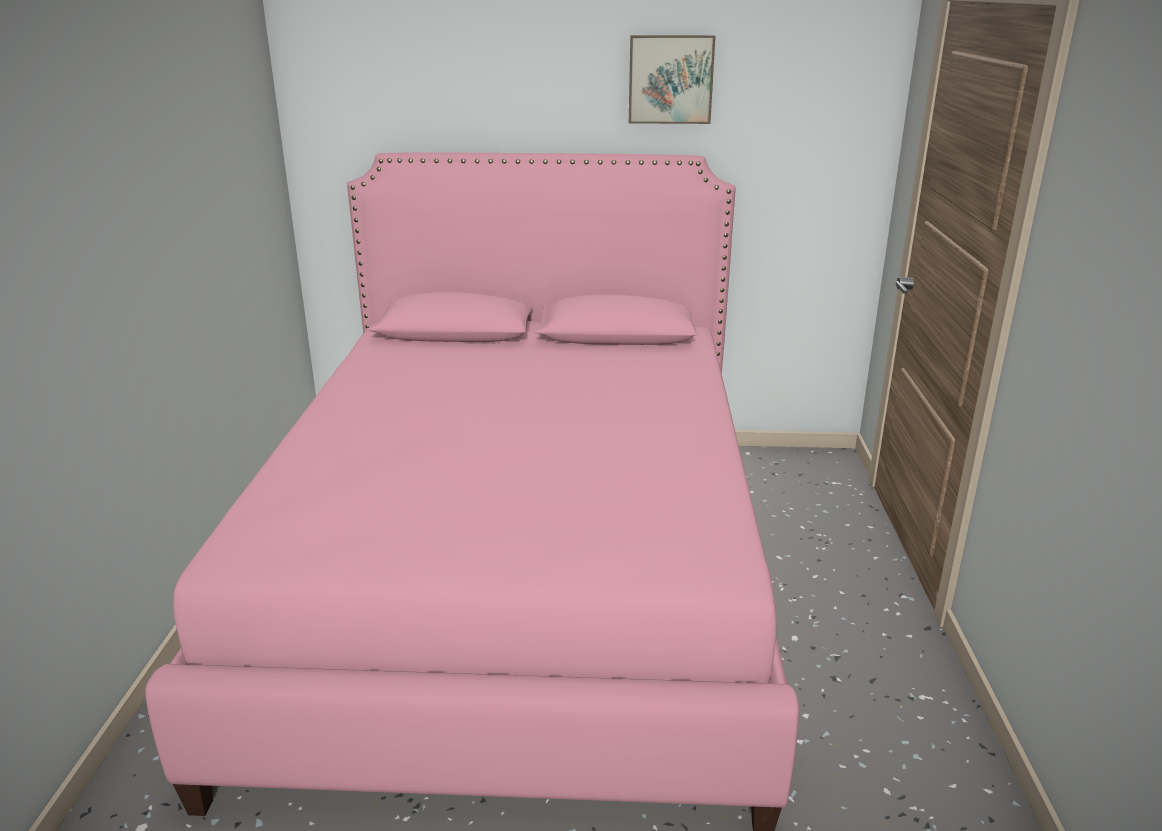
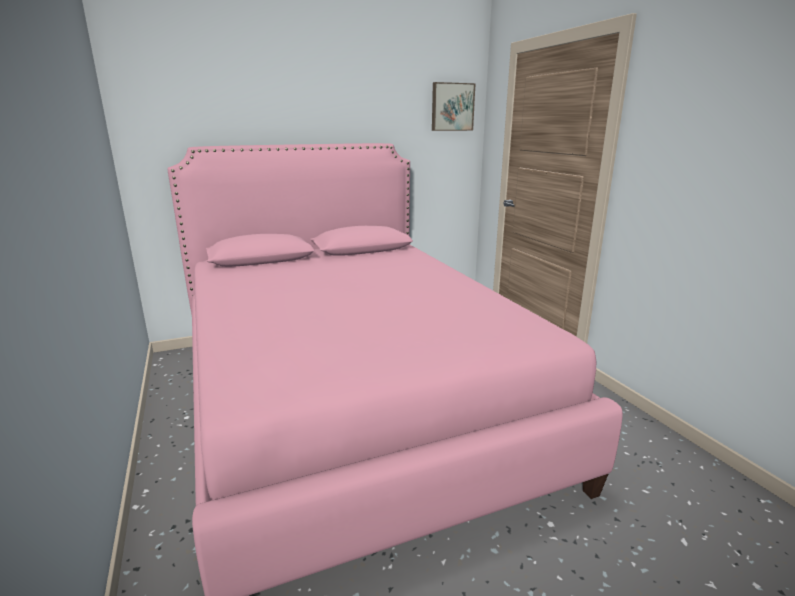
camera: 25 degrees left, 5 degrees down
picture [629,35,715,124] -> picture moved to [432,82,476,131]

